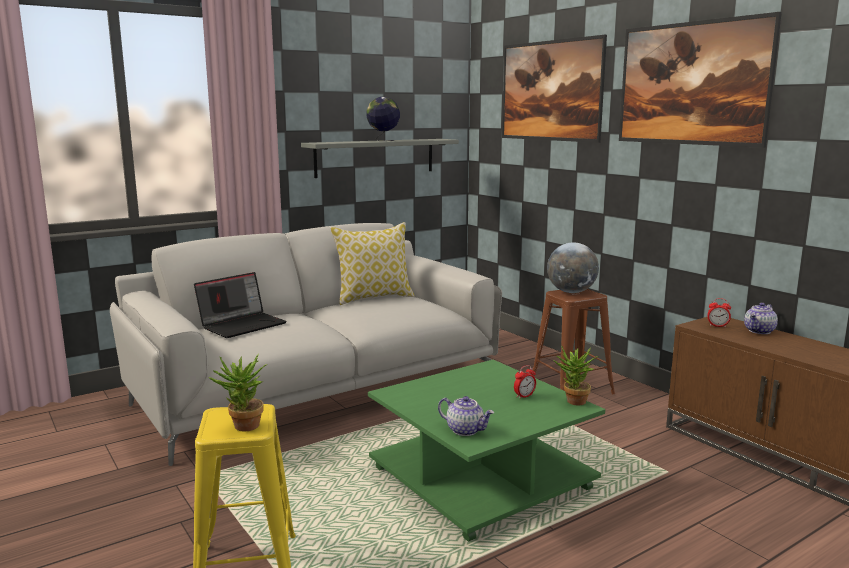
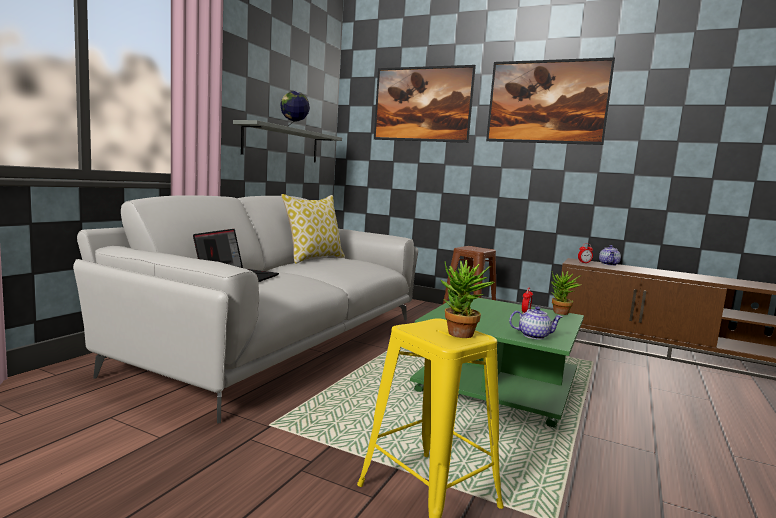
camera: 30 degrees left, 5 degrees down
globe [547,242,599,293] -> none

